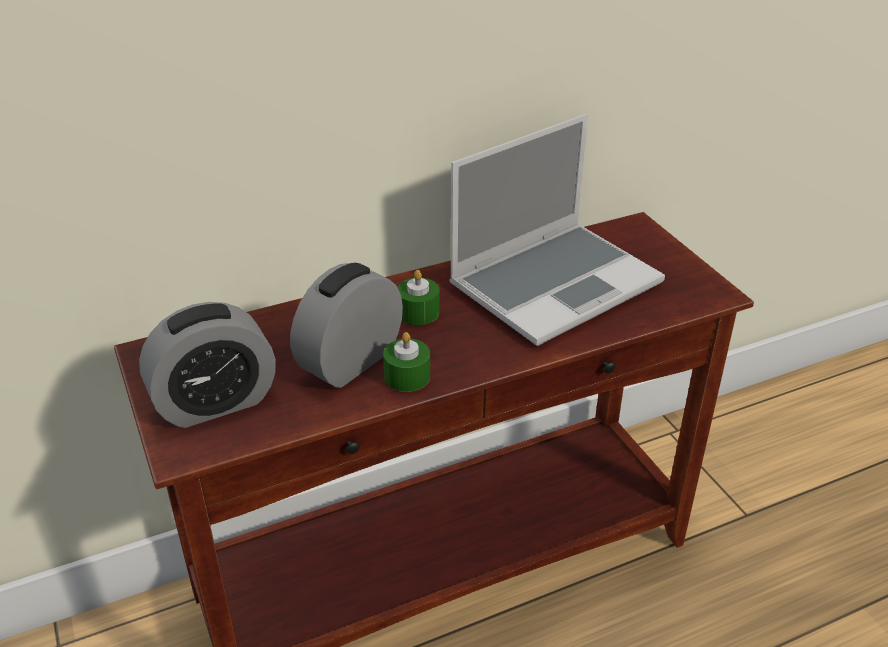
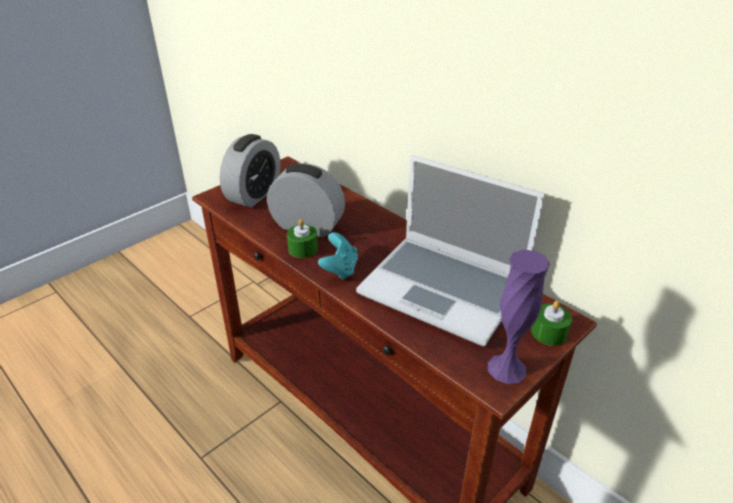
camera: 70 degrees right, 0 degrees up
alarm clock [139,302,276,428] -> alarm clock turned 105 degrees counterclockwise [220,134,280,208]
green candle [397,270,440,325] -> green candle moved to [531,301,572,346]
none -> turquoise game controller [318,232,358,280]
none -> purple vase [488,250,550,384]

